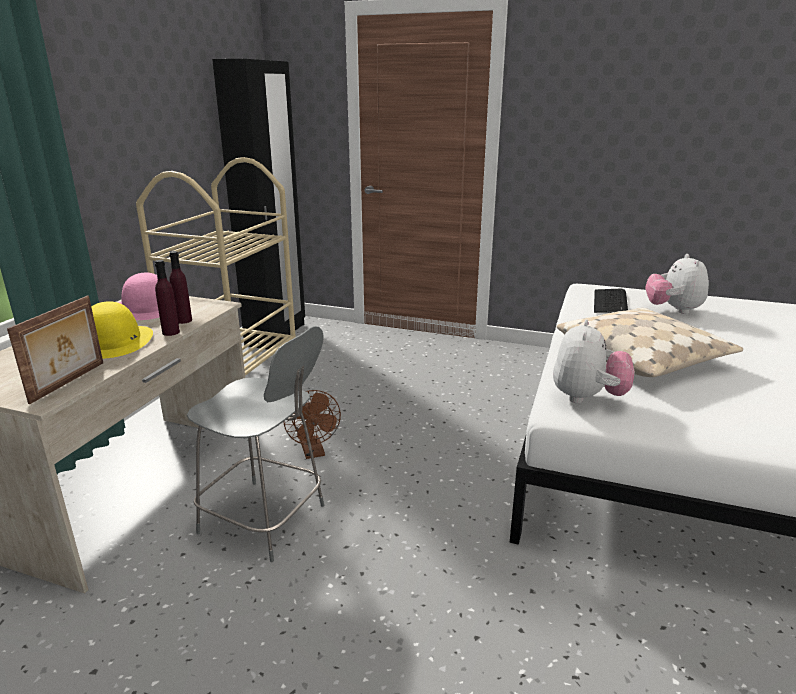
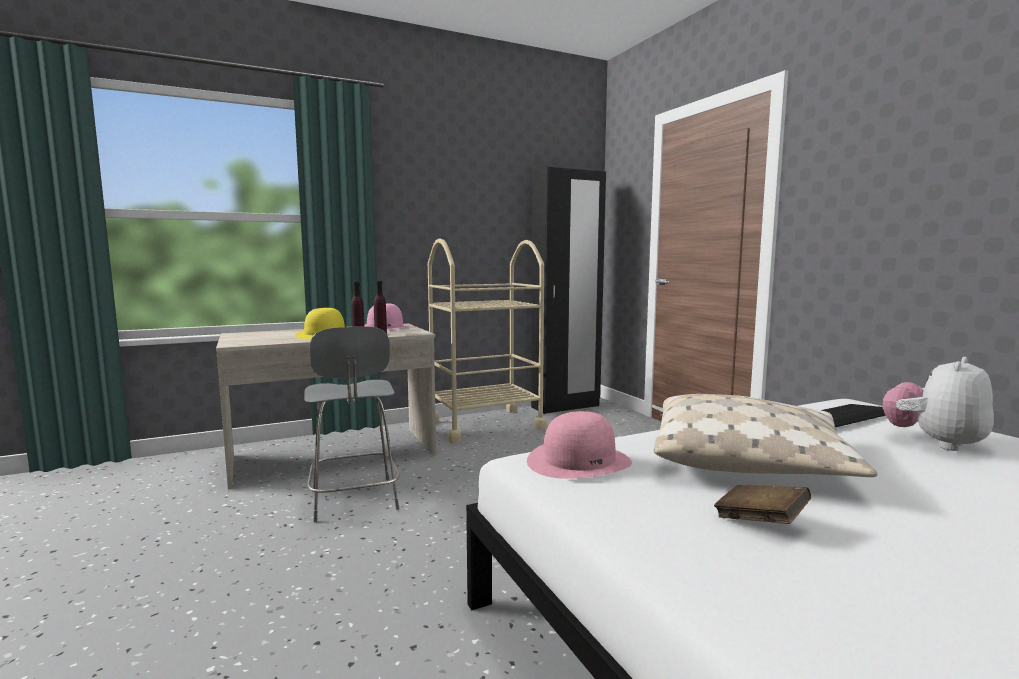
camera: 45 degrees right, 15 degrees down
picture frame [7,296,103,404] -> none
brown fan [283,390,341,459] -> none
plush toy [553,320,634,403] -> pink hat [527,411,632,479]
none -> brown book [714,485,811,524]

